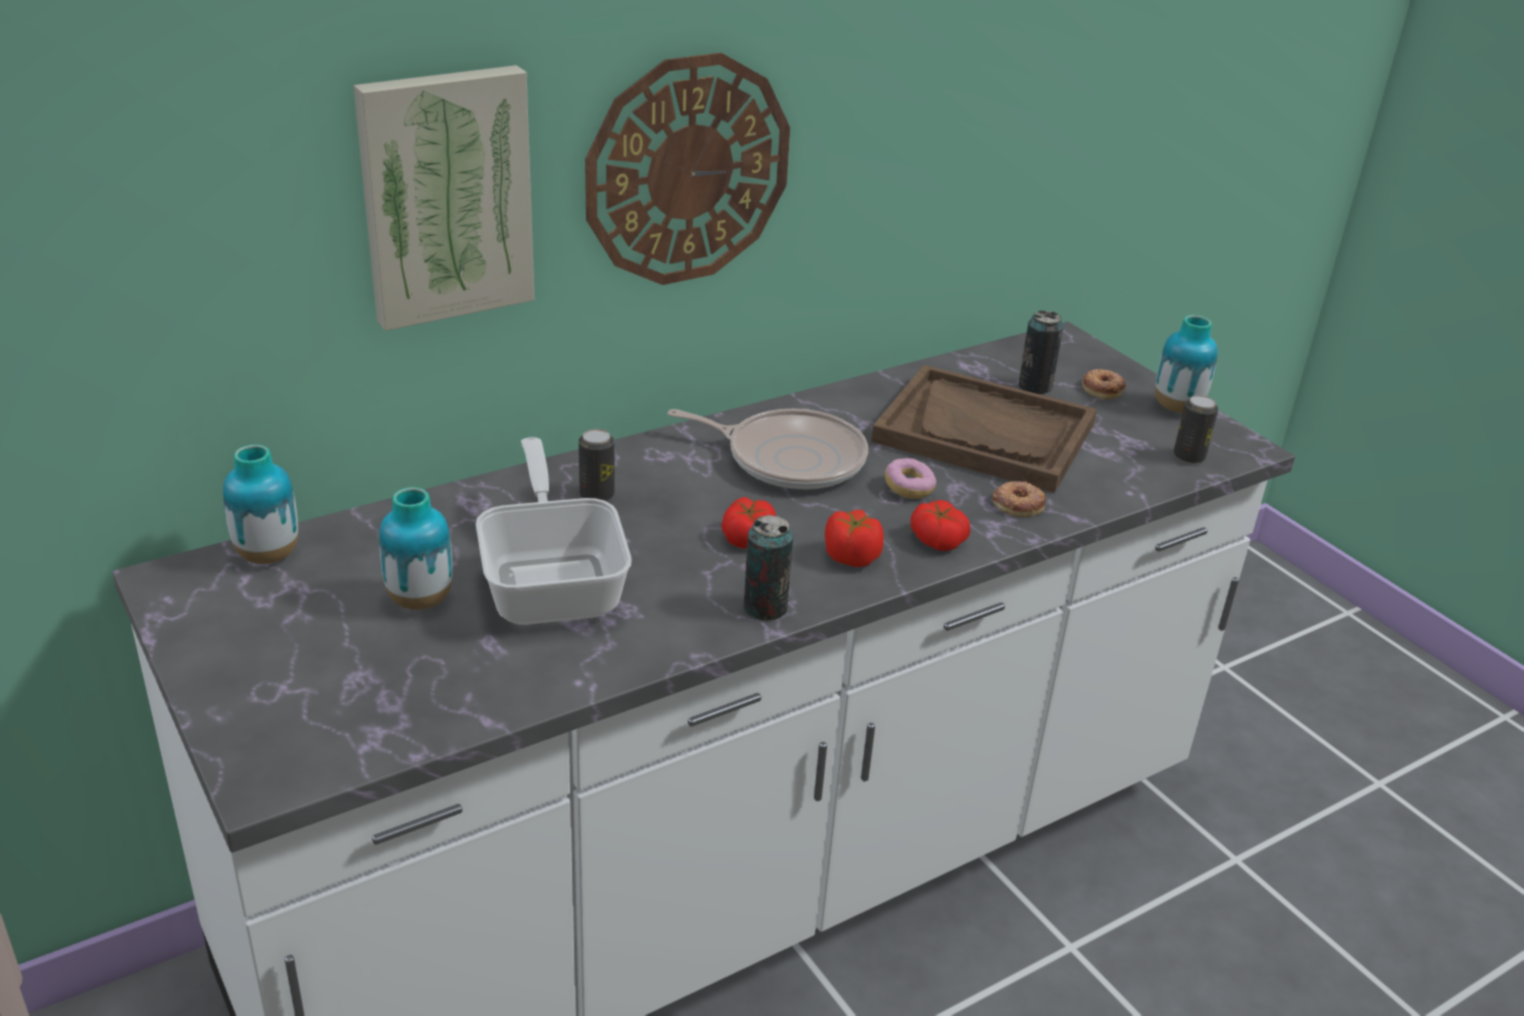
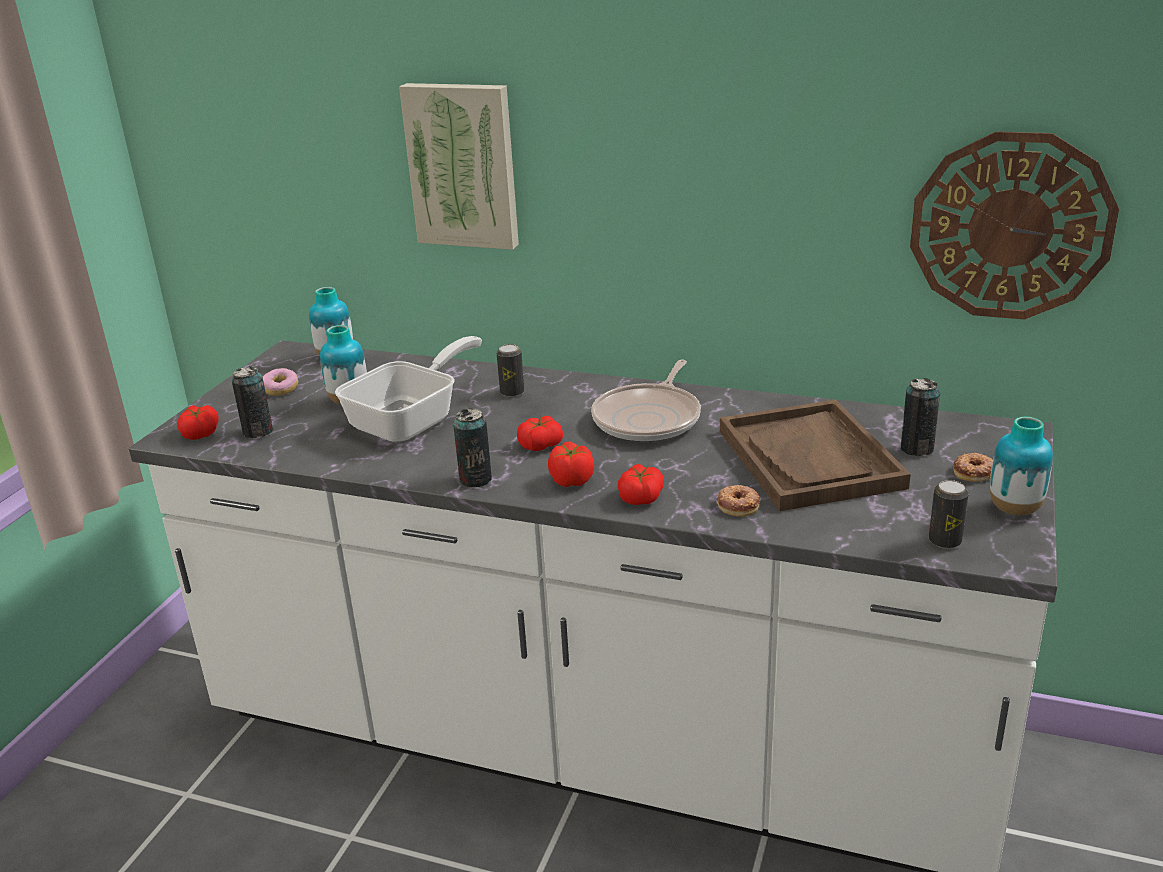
camera: 55 degrees right, 5 degrees down
wall clock [585,53,790,285] -> wall clock moved to [910,131,1119,319]
frying pan [668,409,868,490] -> frying pan turned 45 degrees clockwise [591,360,701,442]
donut [885,458,936,499] -> donut moved to [263,368,298,396]
none -> tomato [177,405,219,440]
none -> can [232,366,273,439]

